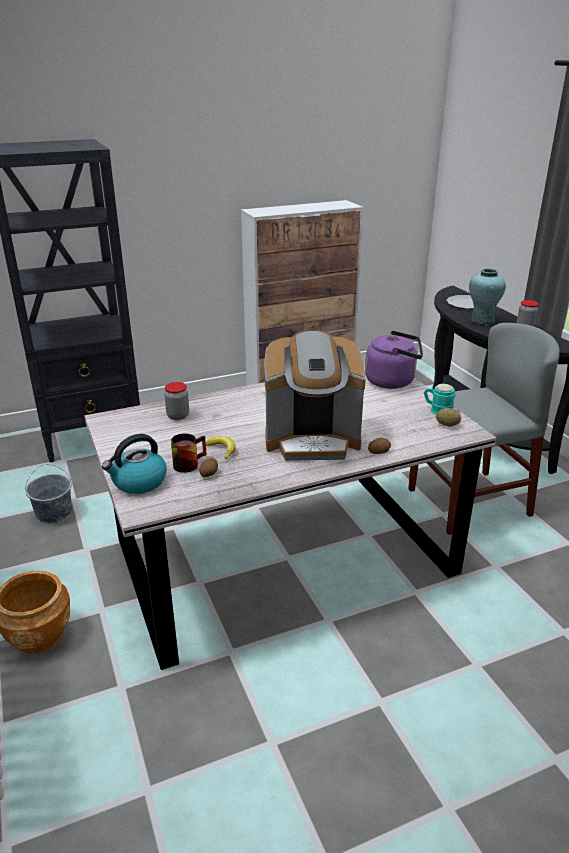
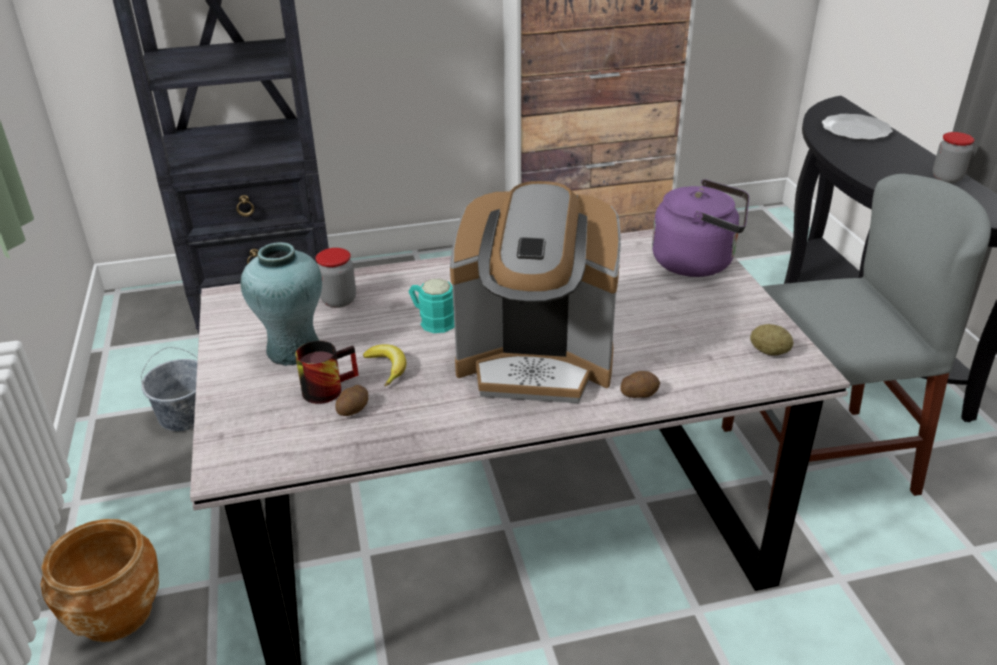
camera: 10 degrees right, 5 degrees up
kettle [102,434,167,494] -> none
turquoise mug [424,383,455,415] -> turquoise mug moved to [408,278,454,333]
turquoise vase [469,268,506,325] -> turquoise vase moved to [241,242,322,366]

